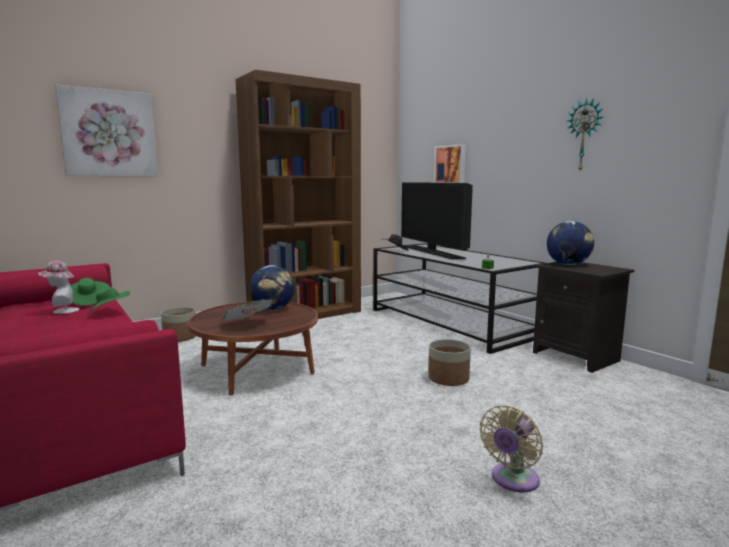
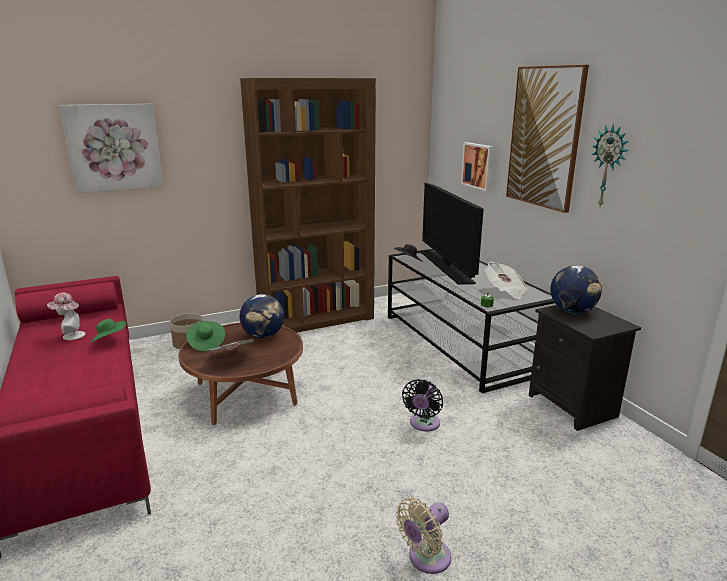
camera: 10 degrees right, 10 degrees up
green hat [70,278,110,306] -> green hat moved to [186,321,225,351]
planter [428,339,471,386] -> black fan [402,379,443,432]
none -> newspaper [485,262,528,299]
none -> picture [506,65,589,213]

